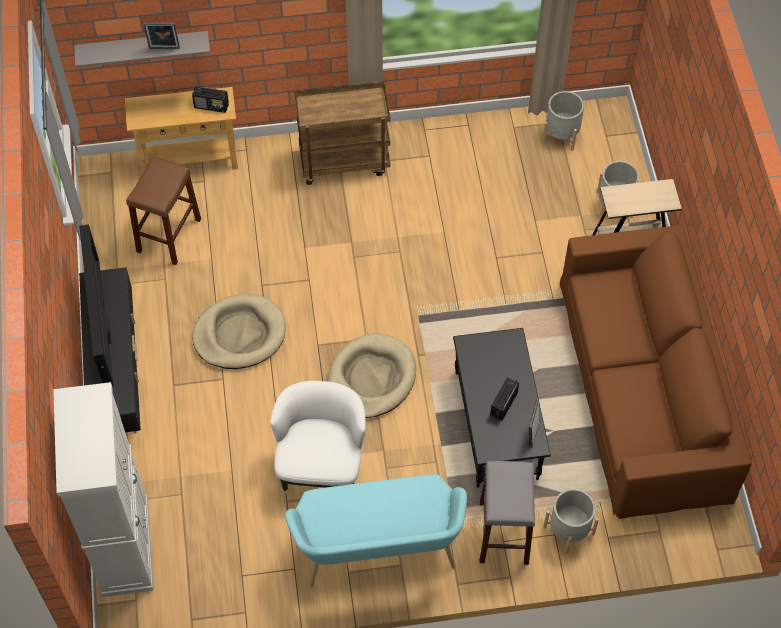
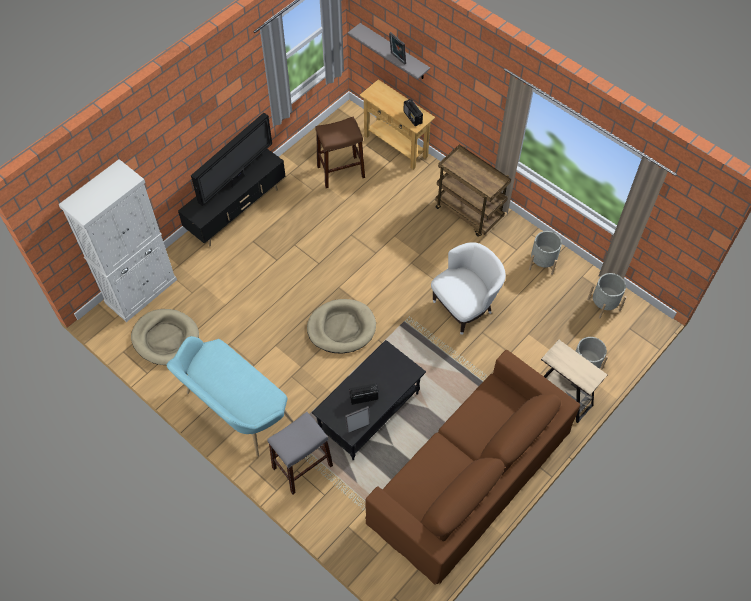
camera: 50 degrees right, 0 degrees up
beige dog bed [192,294,286,369] -> beige dog bed moved to [131,309,199,365]
white armchair [270,381,366,494] -> white armchair moved to [431,242,506,335]
grey planter [543,489,599,554] -> grey planter moved to [529,231,562,275]

